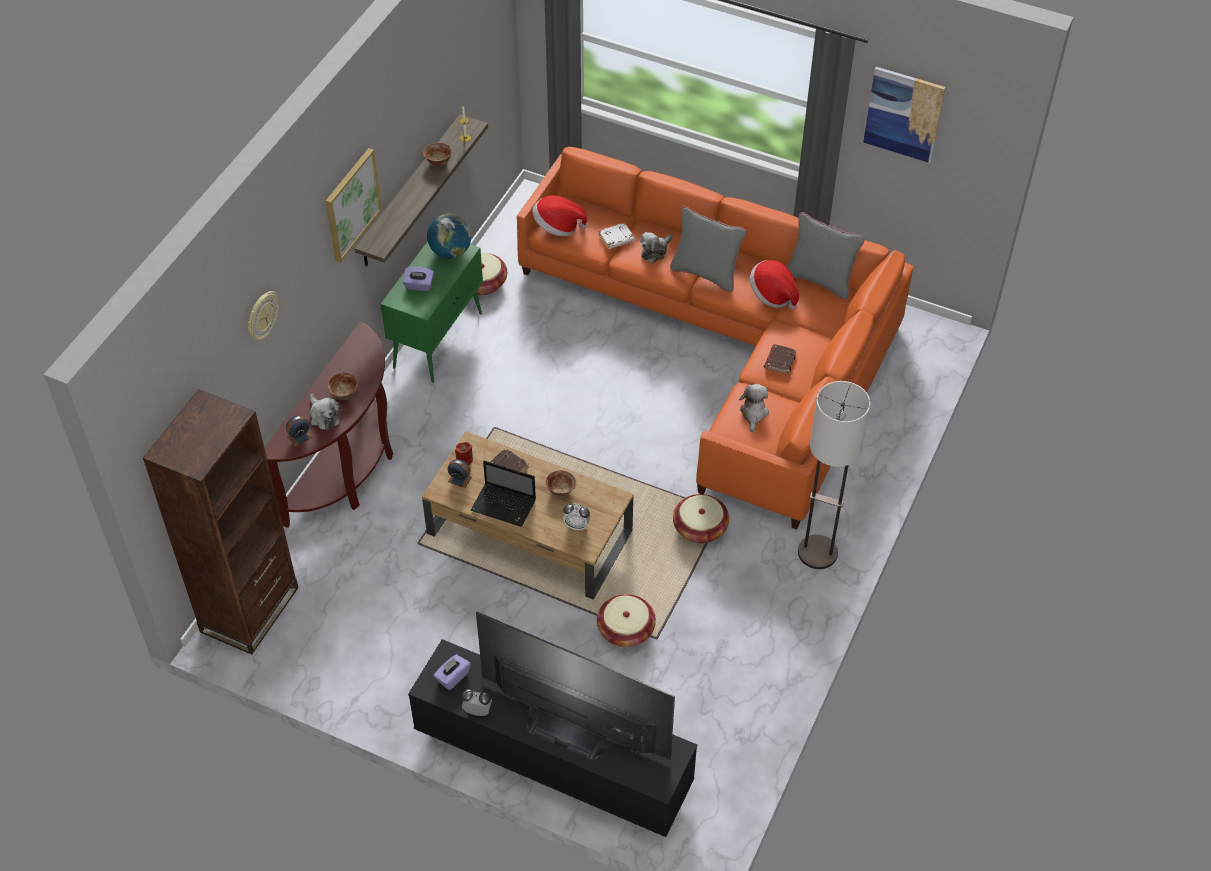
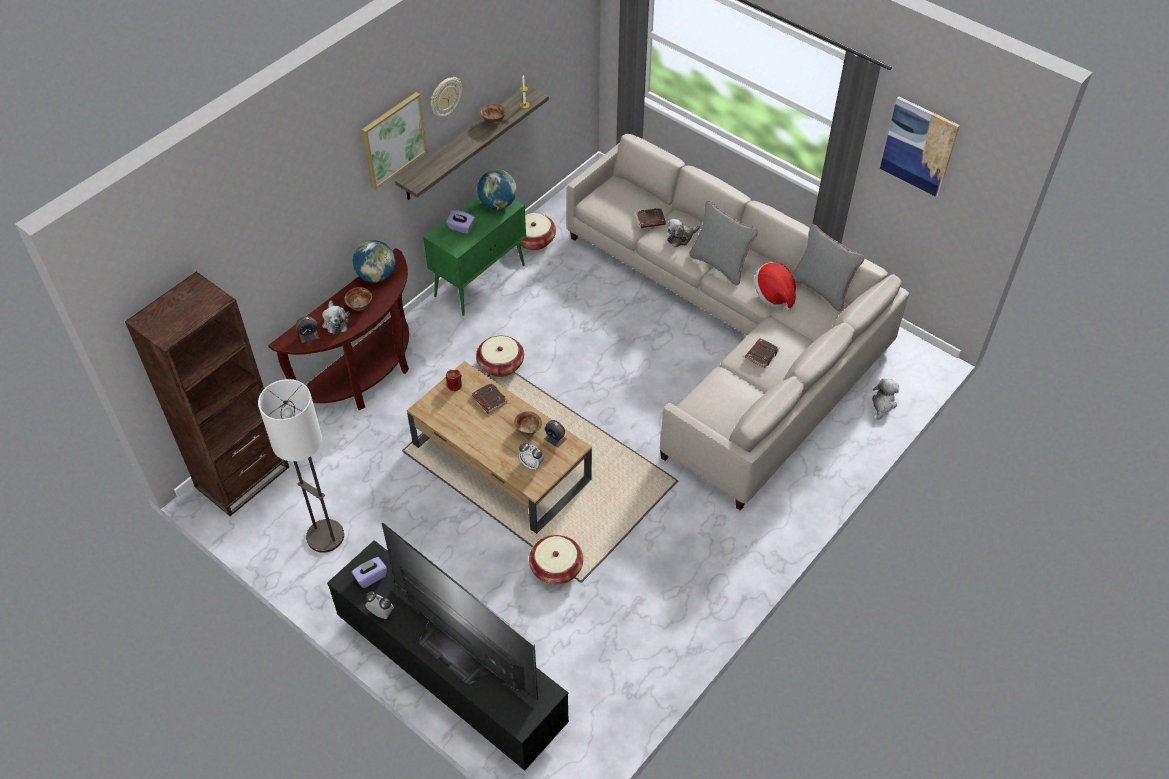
camera: 15 degrees right, 0 degrees up
wall clock [247,291,279,340] -> wall clock moved to [431,77,462,118]
alarm clock [448,459,472,488] -> alarm clock moved to [544,420,567,448]
laptop [471,460,536,527] -> none
orange sofa [517,147,913,530] -> beige sofa [567,134,909,511]
hat [533,195,587,236] -> none
white book [599,223,635,249] -> brown book [636,208,666,228]
basket [673,494,729,543] -> basket moved to [476,336,524,377]
plush toy [739,384,769,432] -> plush toy moved to [872,378,899,420]
floor lamp [798,381,871,569] -> floor lamp moved to [258,379,344,553]
none -> globe [352,240,395,283]

